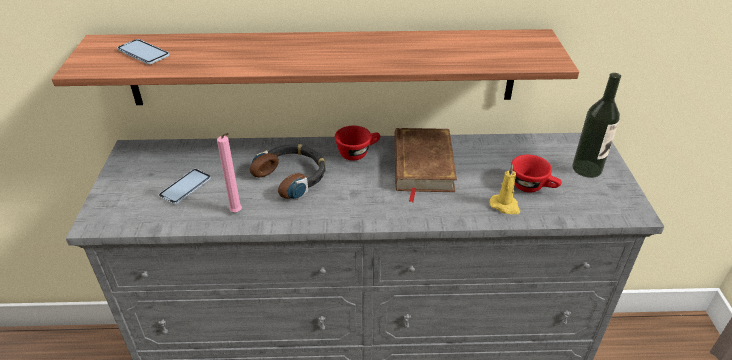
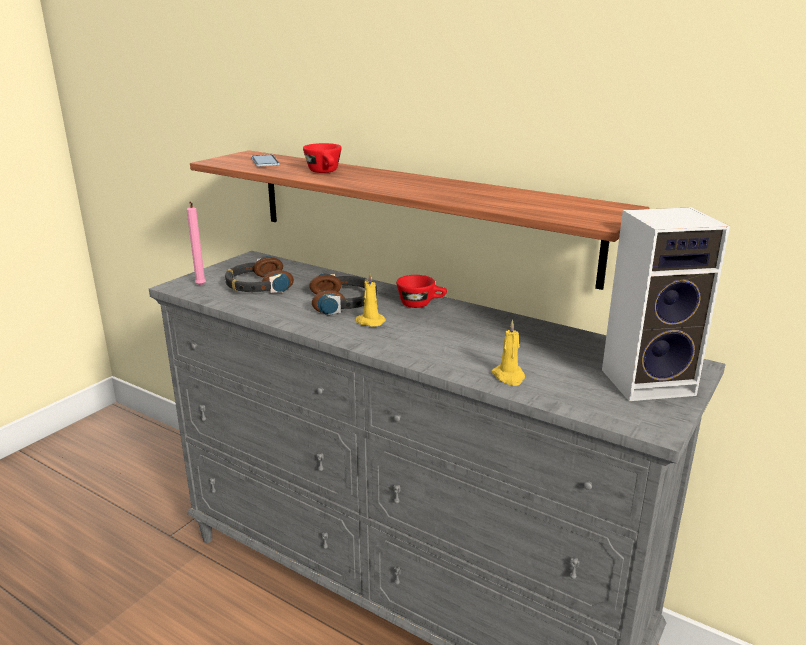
camera: 35 degrees right, 15 degrees down
phone [159,169,211,205] -> headphones [225,256,294,293]
pink candle [217,133,242,212] -> pink candle moved to [187,202,206,286]
brown book [394,128,457,202] -> none
red cup [511,155,562,193] -> red cup moved to [303,143,342,173]
bottle [572,73,621,178] -> speaker [602,207,730,401]
none -> yellow candle [355,273,386,327]

